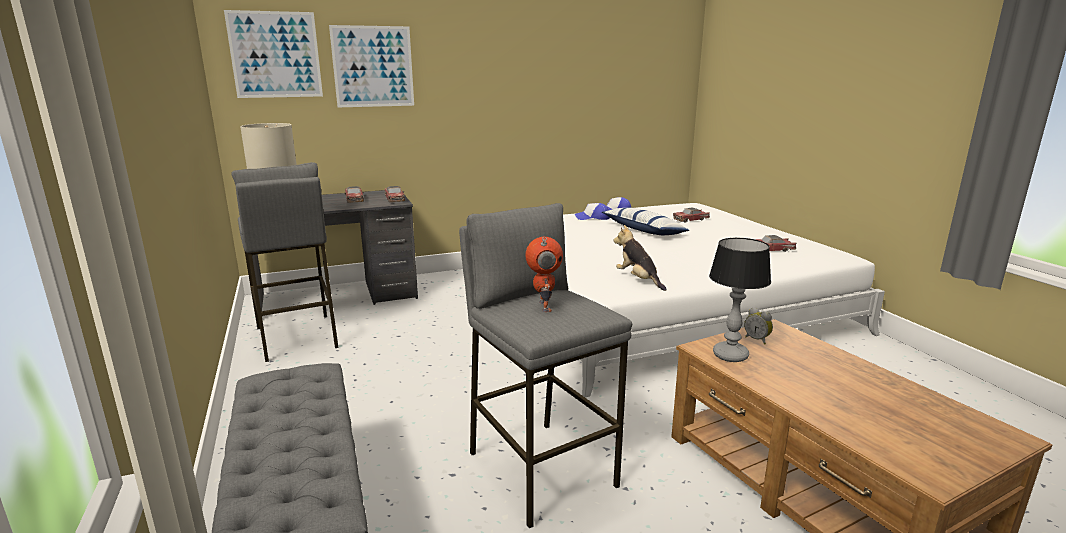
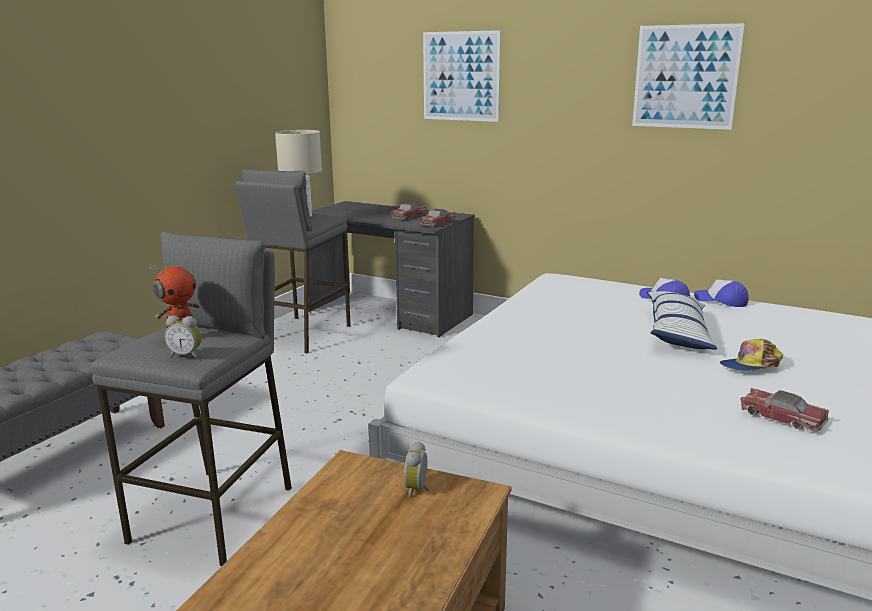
camera: 50 degrees right, 0 degrees up
picture [224,10,323,98] -> picture moved to [632,23,745,130]
plush toy [614,225,667,291] -> none
toy car [673,208,710,223] -> none
table lamp [709,238,771,362] -> none
none -> alarm clock [164,315,202,359]
none -> cap [720,339,783,371]

